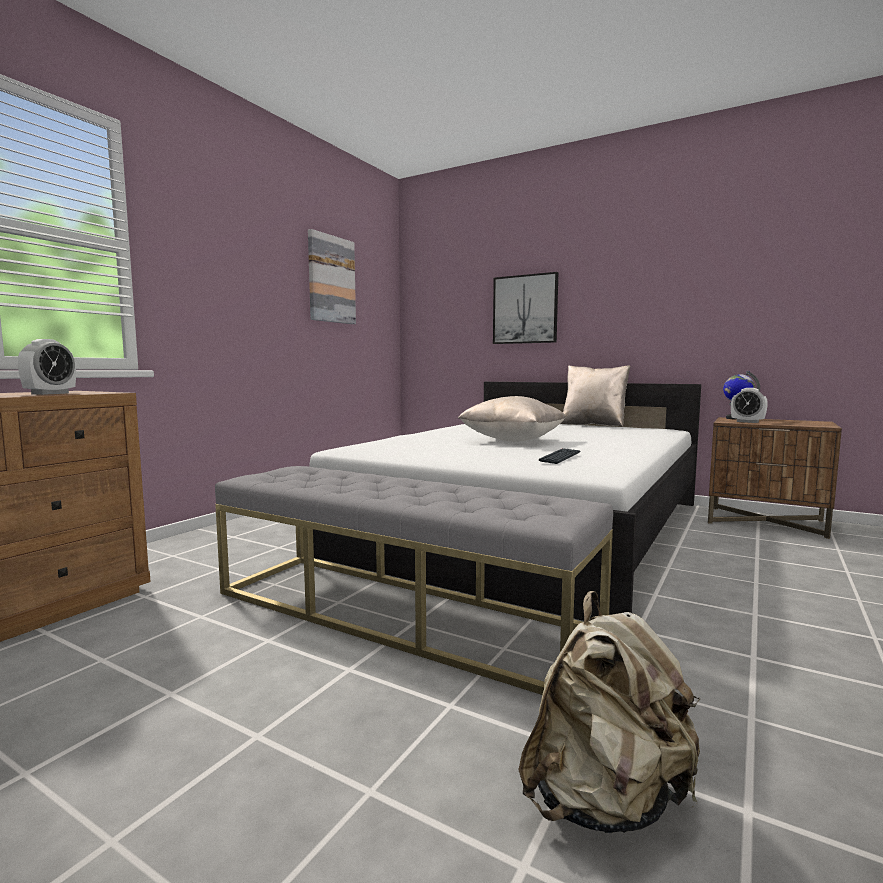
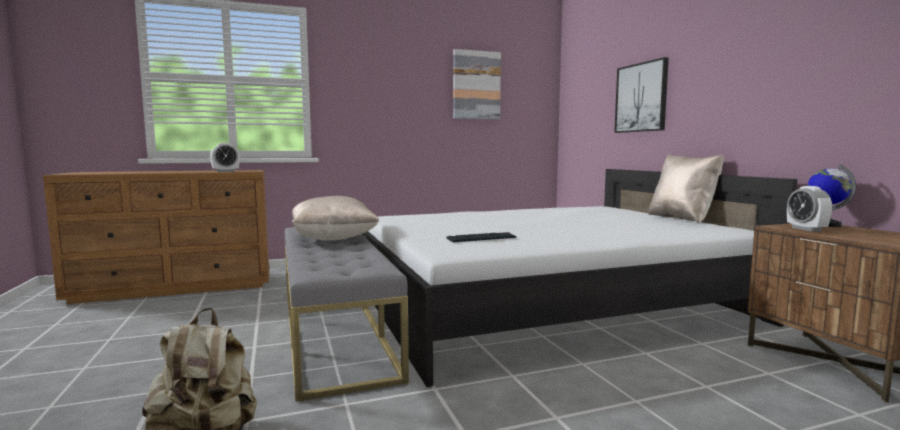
camera: 40 degrees right, 0 degrees up
beige pillow [458,396,566,442] -> beige pillow moved to [292,196,379,241]

